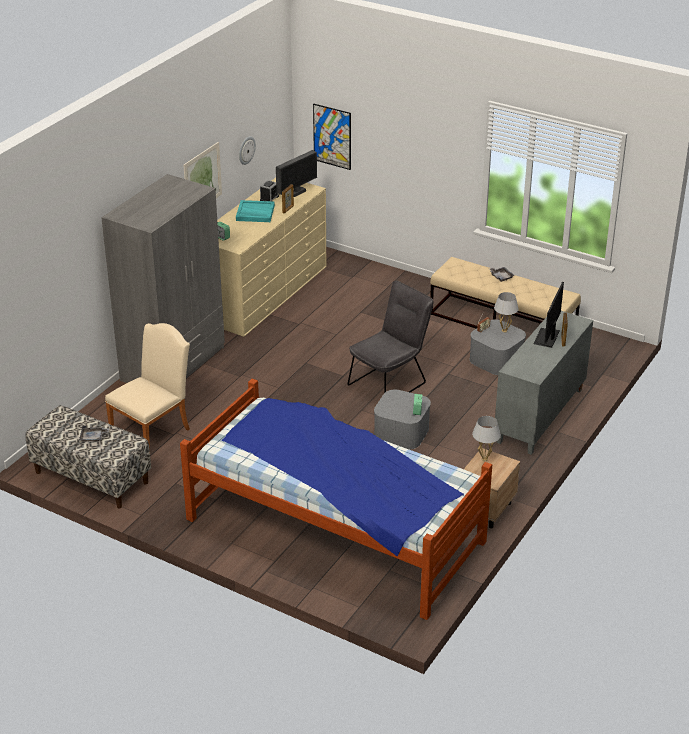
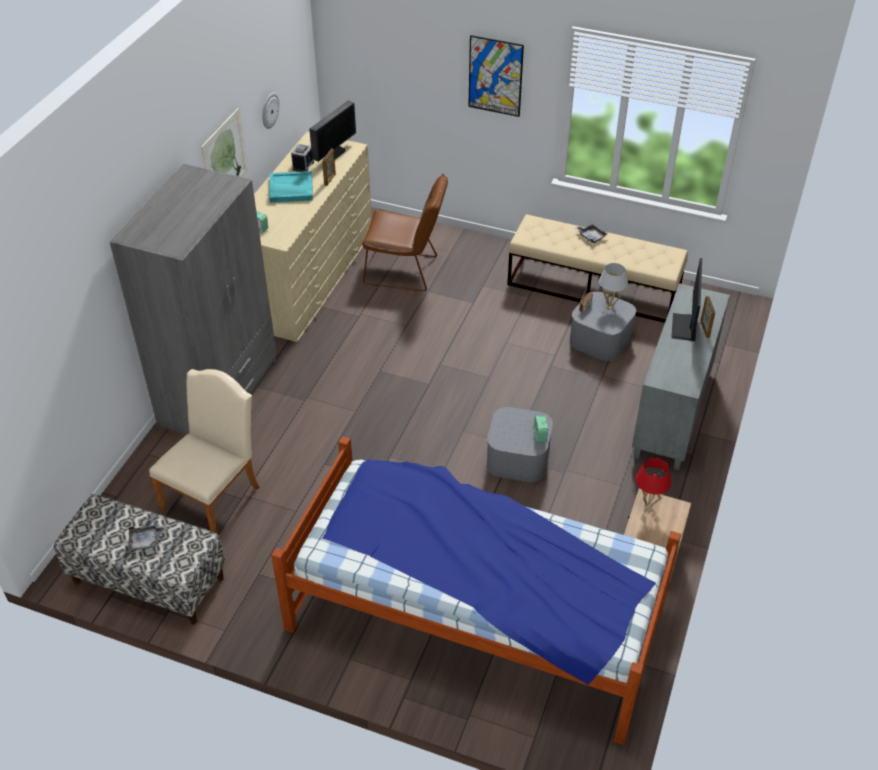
camera: 10 degrees left, 10 degrees up
picture [313,104,351,170] -> picture moved to [468,35,524,117]
grey chair [348,280,434,393] -> none
white table lamp [472,416,501,461] -> red table lamp [635,458,672,509]
none -> brown chair [362,174,448,291]

